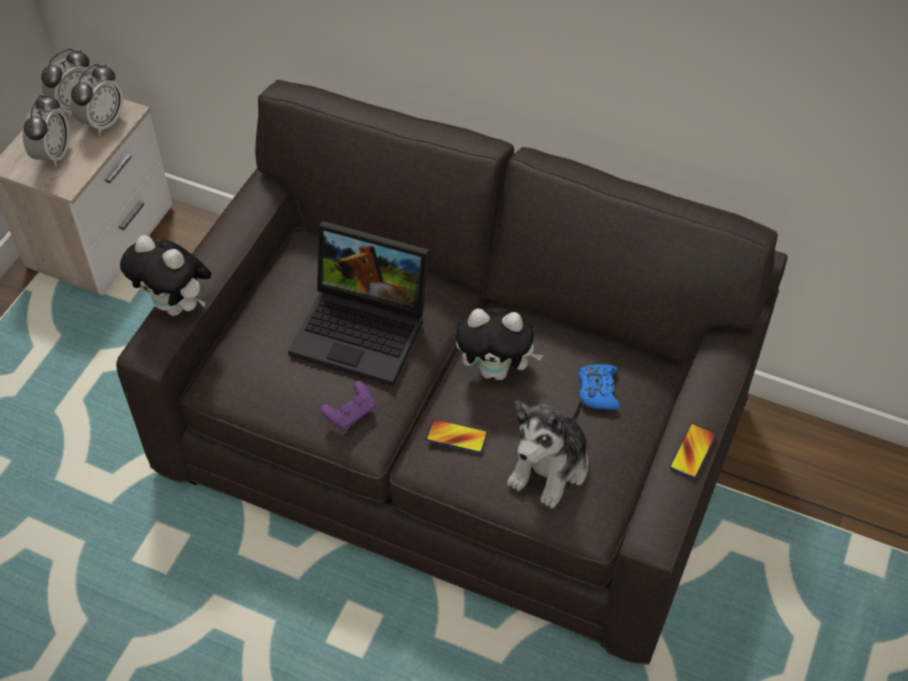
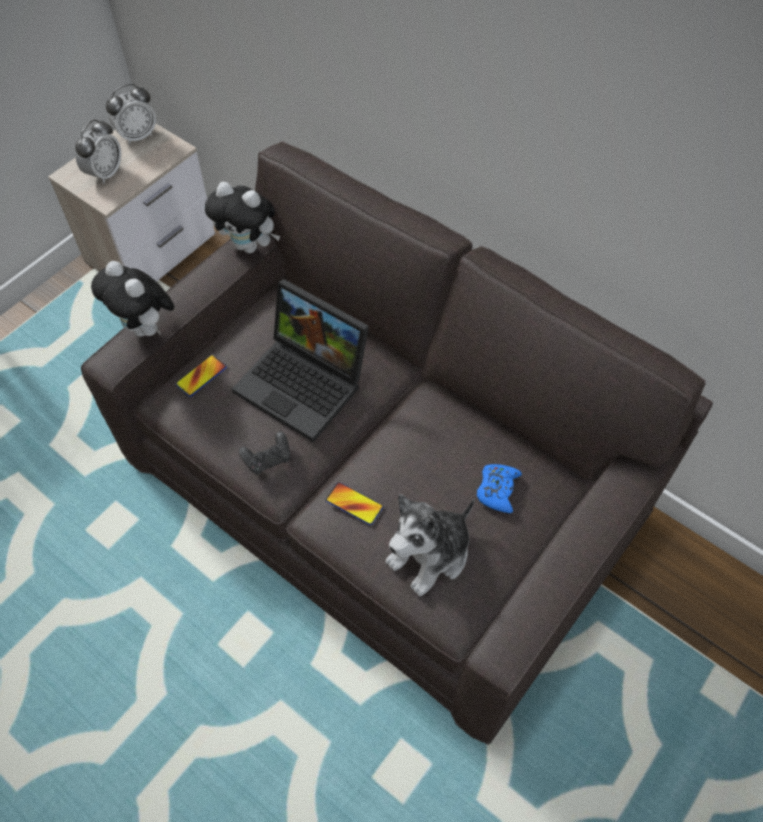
camera: 15 degrees right, 5 degrees up
alarm clock [70,64,123,135] -> none
purple game controller [320,381,375,430] -> black game controller [239,431,290,475]
plush toy [456,308,544,380] -> plush toy moved to [205,182,280,254]
phone [670,423,717,479] -> phone moved to [176,355,227,396]

